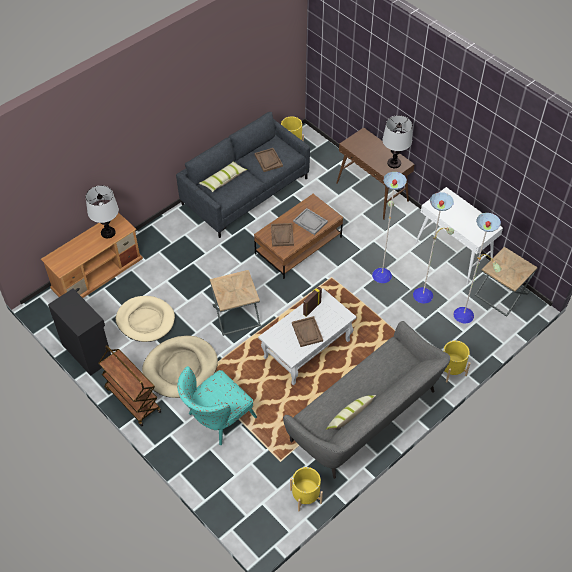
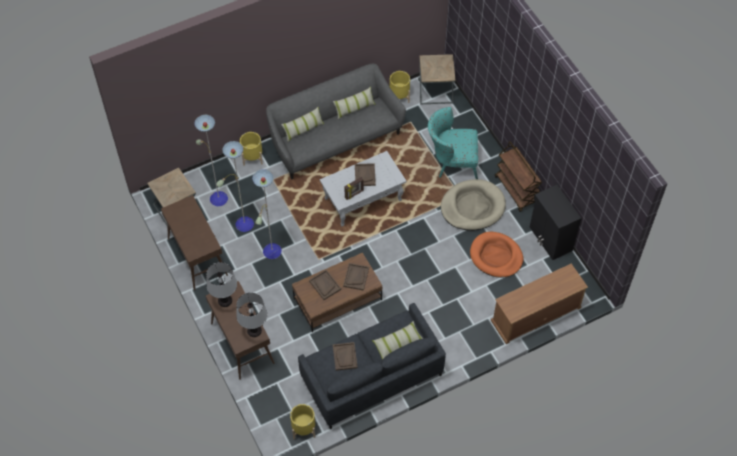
camera: 165 degrees left, 5 degrees up
table lamp [86,185,119,238] -> table lamp moved to [236,293,267,337]
beige dog bed [115,296,175,342] -> orange dog bed [470,232,523,277]
turquoise armchair [177,366,257,445] -> turquoise armchair turned 150 degrees counterclockwise [428,107,478,179]
brown side table [210,270,261,336] -> brown side table moved to [418,54,456,104]
grey tray [293,208,328,235] -> brown tray [309,270,341,300]
white console table [415,187,503,284] -> brown console table [161,195,228,290]
none -> pillow [281,107,324,142]

